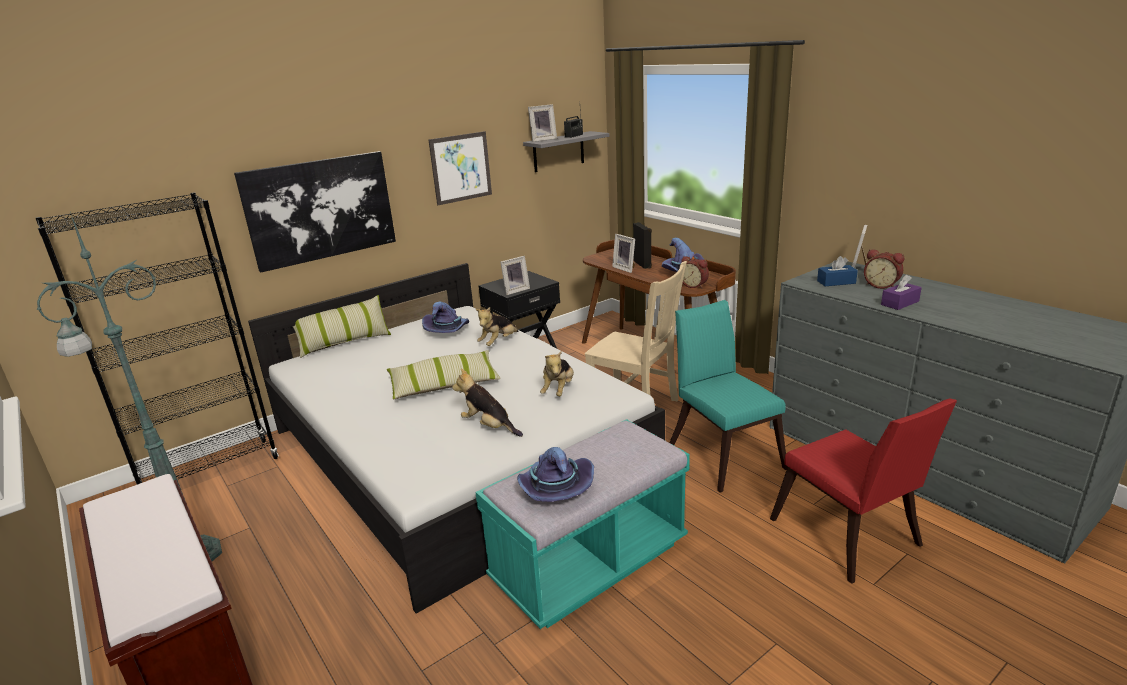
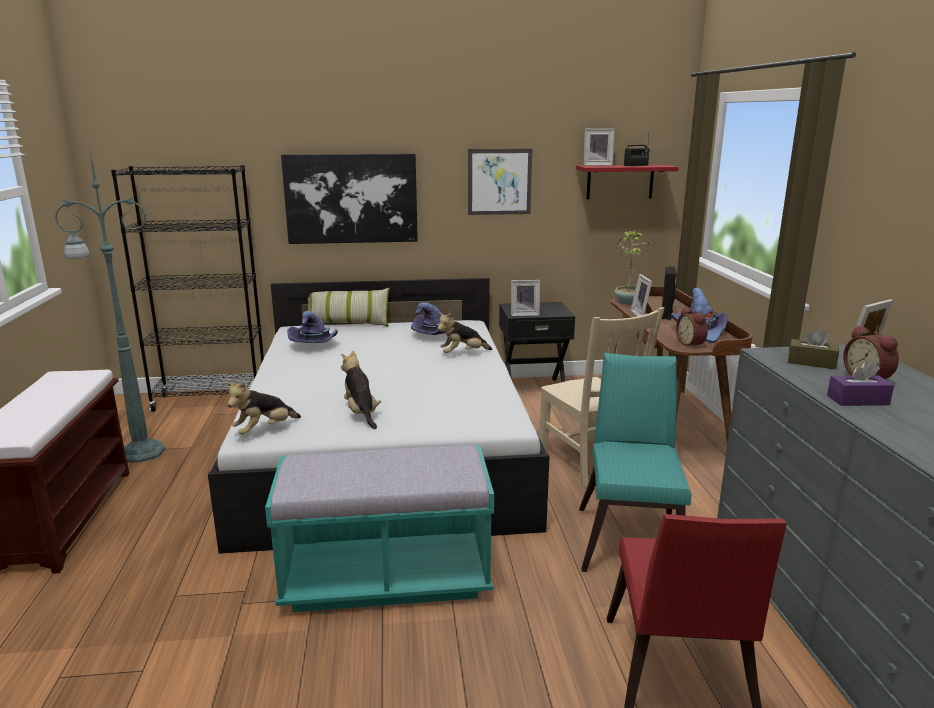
camera: 30 degrees right, 5 degrees down
pillow [387,350,500,399] -> none
purple hat [517,447,594,502] -> purple hat moved to [287,311,338,343]
grey shelf [523,131,609,172] -> red shelf [576,165,679,199]
plush toy [540,350,574,396] -> plush toy moved to [226,382,301,434]
blue tissue box [817,256,858,286] -> brown tissue box [788,328,839,369]
none -> potted plant [614,230,653,304]

